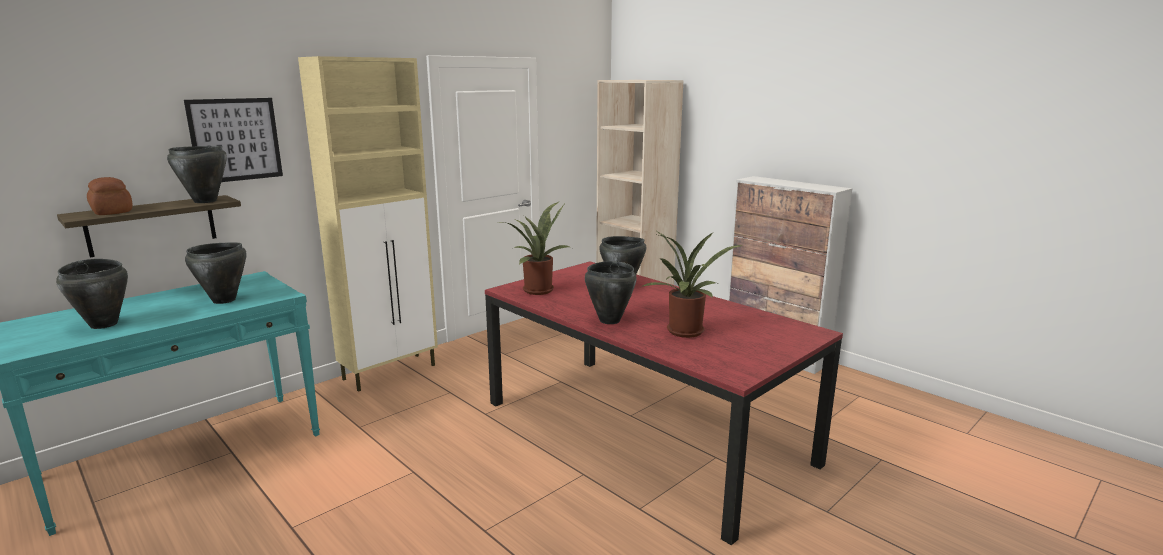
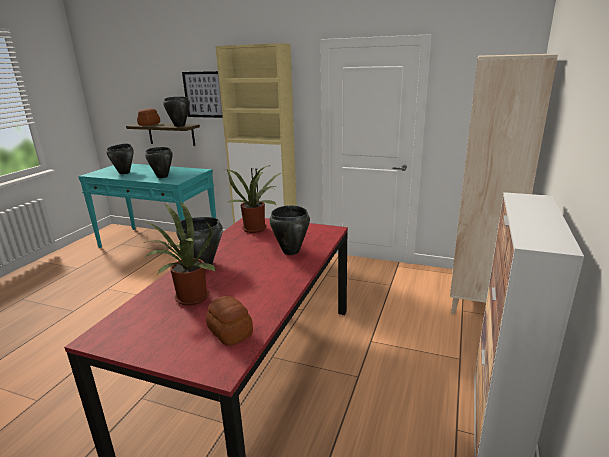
camera: 65 degrees right, 5 degrees up
none -> bread [206,296,253,346]

